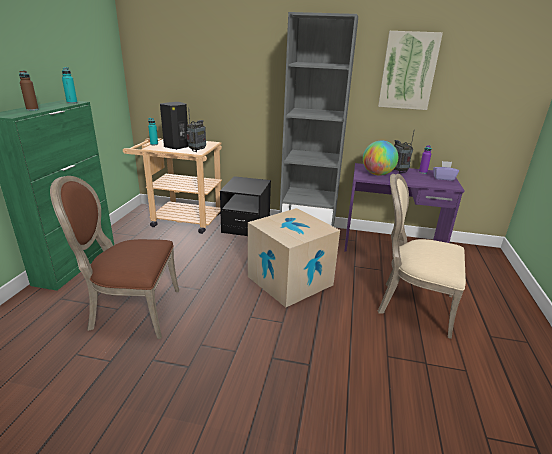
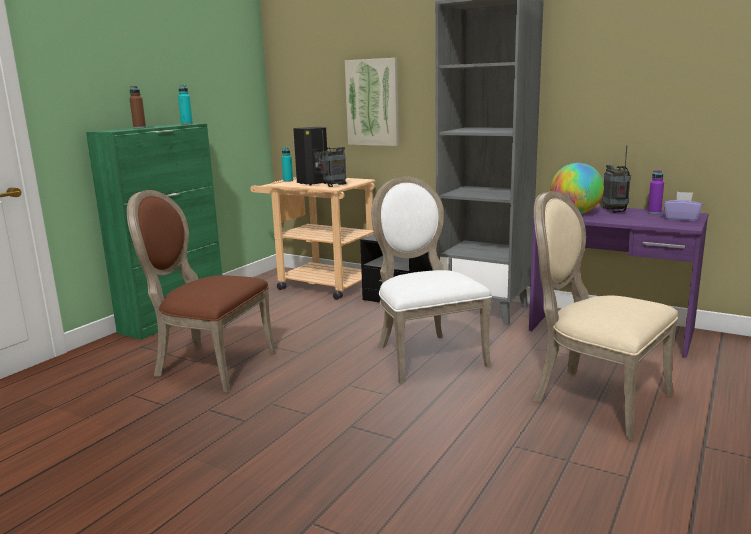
camera: 20 degrees right, 10 degrees down
cardboard box [248,208,340,307] -> white chair [371,177,492,384]
picture [378,31,443,110] -> picture moved to [345,58,399,146]

